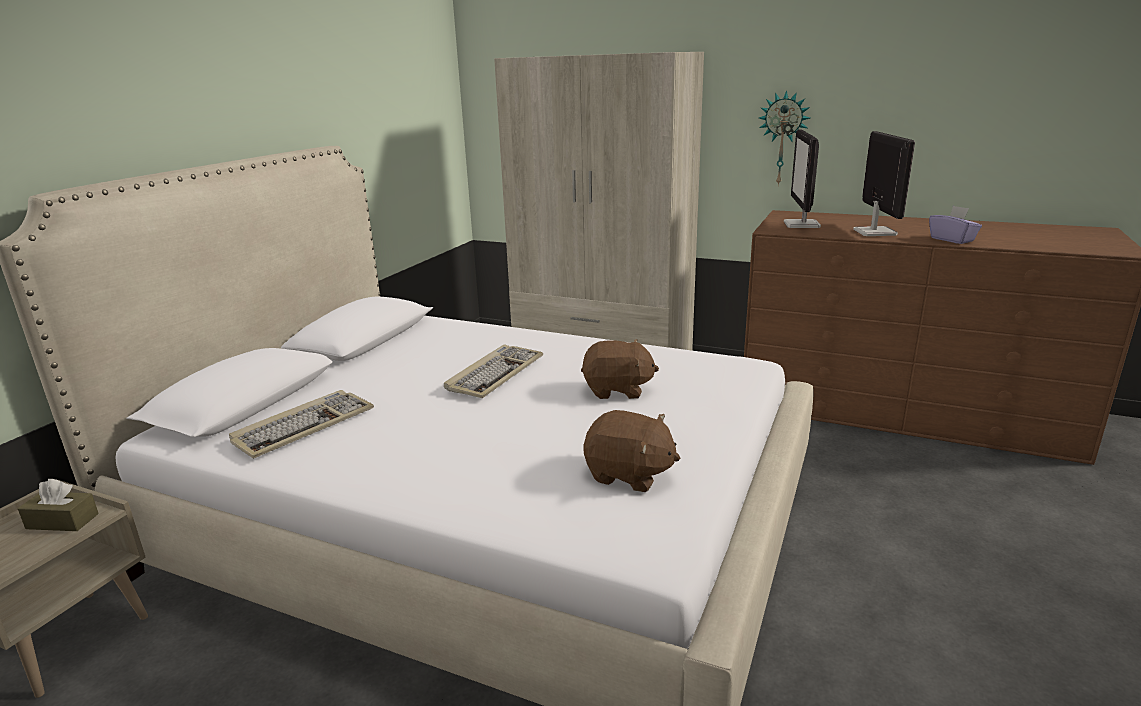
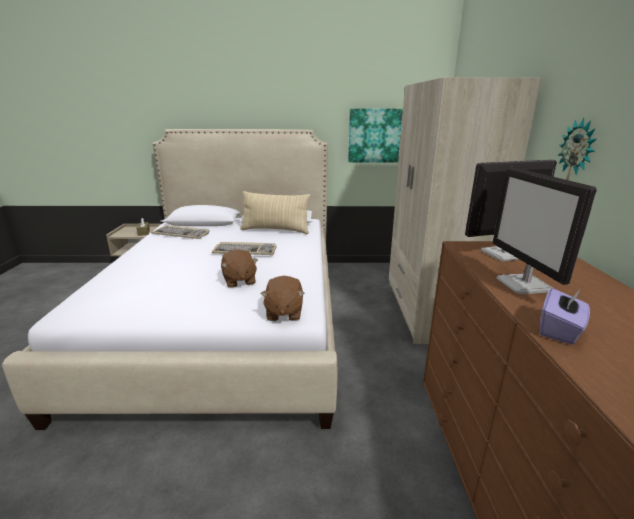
camera: 65 degrees right, 0 degrees up
brown plush toy [583,410,680,492] -> brown plush toy moved to [261,276,305,321]
monitor [853,131,915,236] -> monitor turned 105 degrees clockwise [492,167,597,294]
none -> beige pillow [240,191,310,234]
none -> picture [348,108,403,162]

